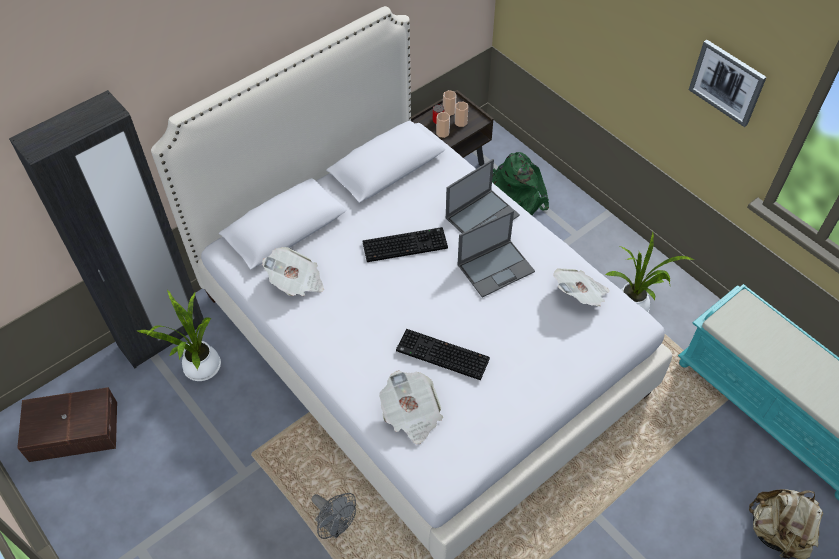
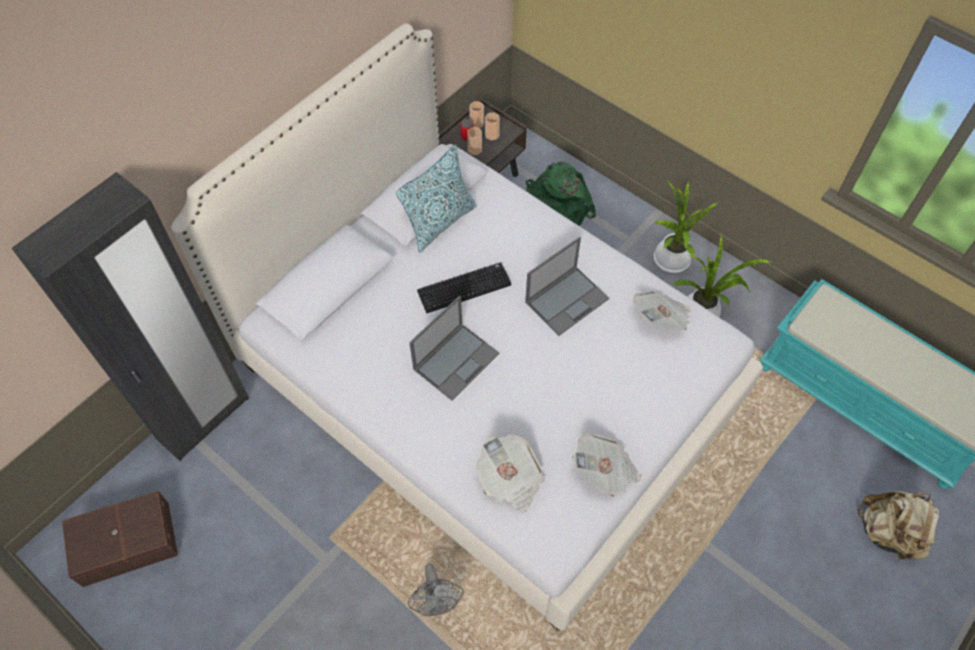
camera: 10 degrees left, 5 degrees up
potted plant [137,290,221,381] -> potted plant moved to [654,181,719,273]
newspaper [262,247,324,296] -> newspaper moved to [572,433,641,497]
grey fan [312,493,356,539] -> grey fan turned 45 degrees clockwise [408,563,464,616]
keyboard [396,329,490,380] -> none
laptop [446,159,520,233] -> laptop moved to [409,295,500,401]
picture [689,40,766,127] -> none
none -> pillow [396,144,477,253]

